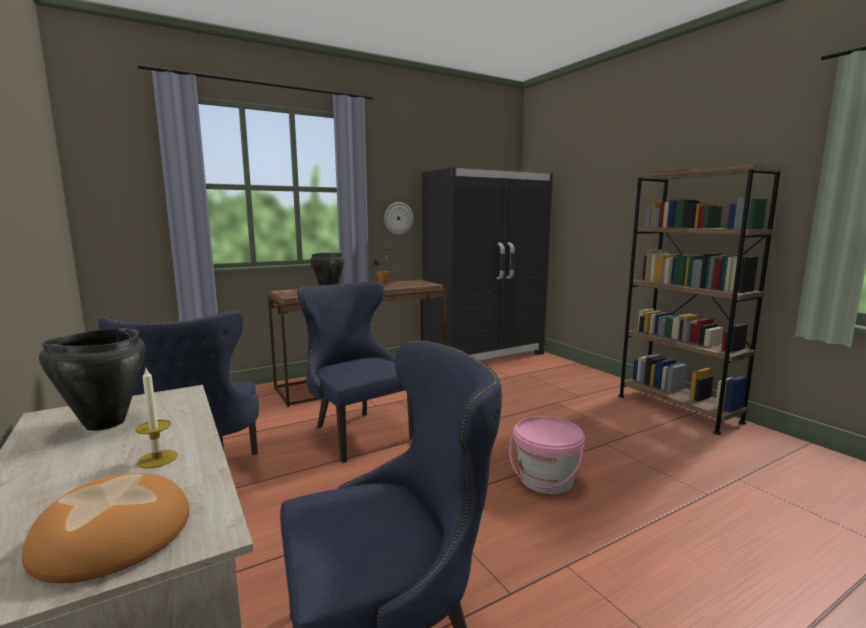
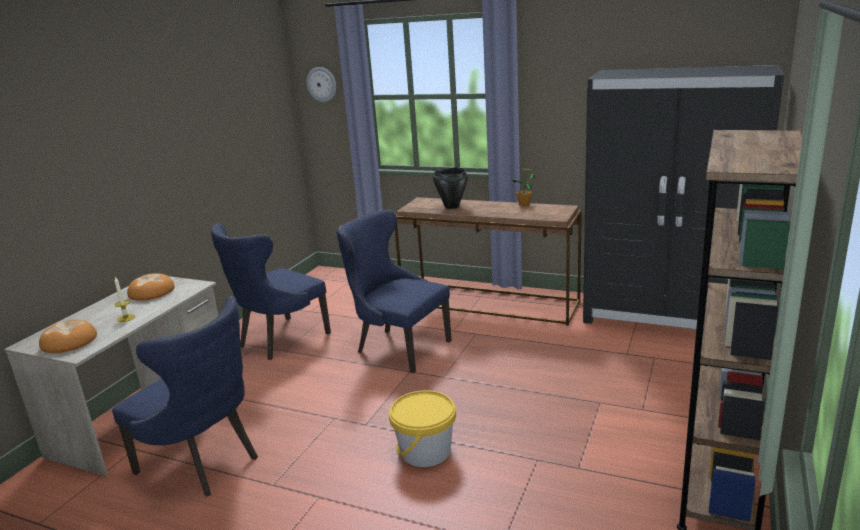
camera: 55 degrees right, 10 degrees up
black cooking pot [39,328,145,431] -> bread [127,273,175,301]
blue chair [297,281,414,463] -> blue chair turned 75 degrees counterclockwise [337,210,452,373]
wall clock [384,202,413,235] -> wall clock moved to [306,67,336,102]
pink bucket [509,416,585,494] -> yellow bucket [389,390,456,467]

